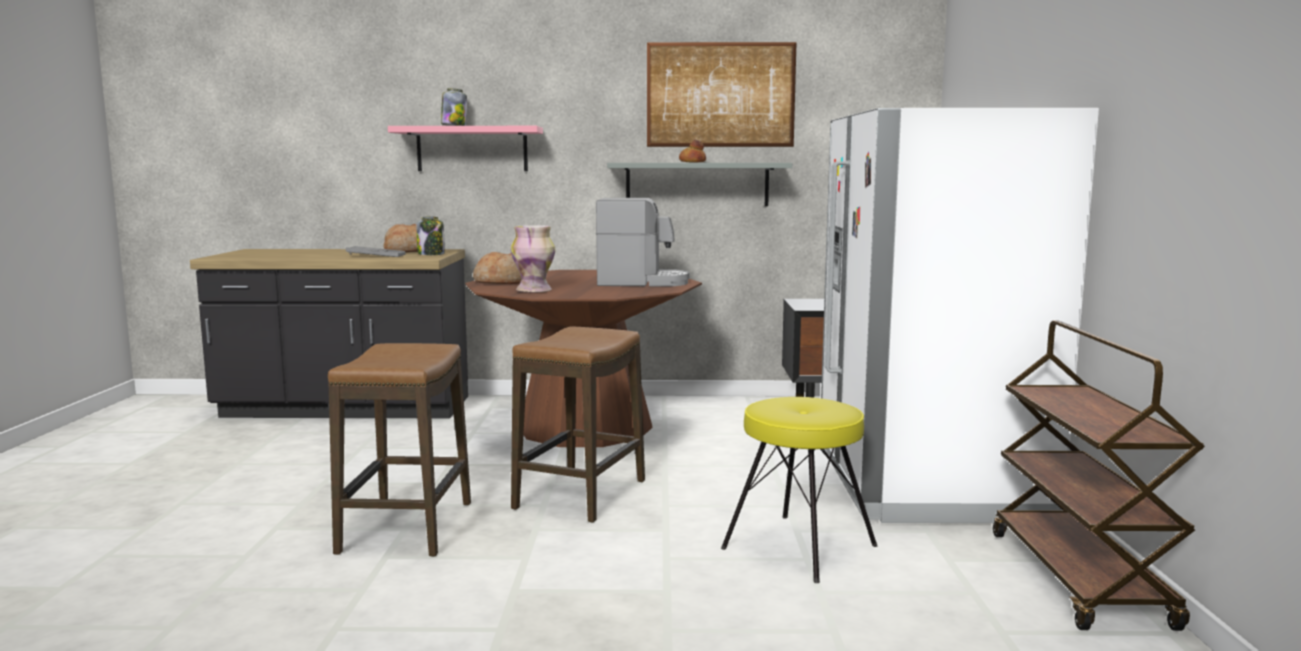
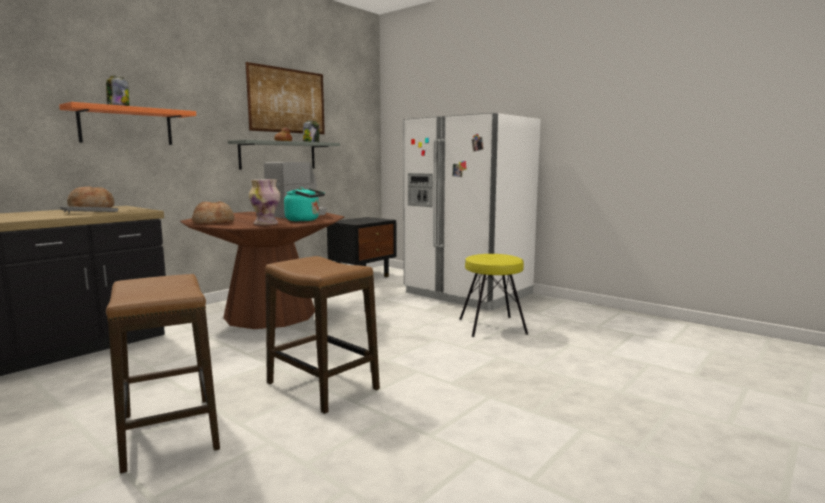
camera: 50 degrees left, 0 degrees up
pink shelf [388,126,543,171] -> orange shelf [59,102,196,145]
jar [417,216,445,255] -> jar moved to [303,120,320,142]
stool [511,327,645,523] -> stool moved to [106,274,220,473]
brown cart [993,321,1205,631] -> none
none -> turquoise kettle [284,187,325,222]

